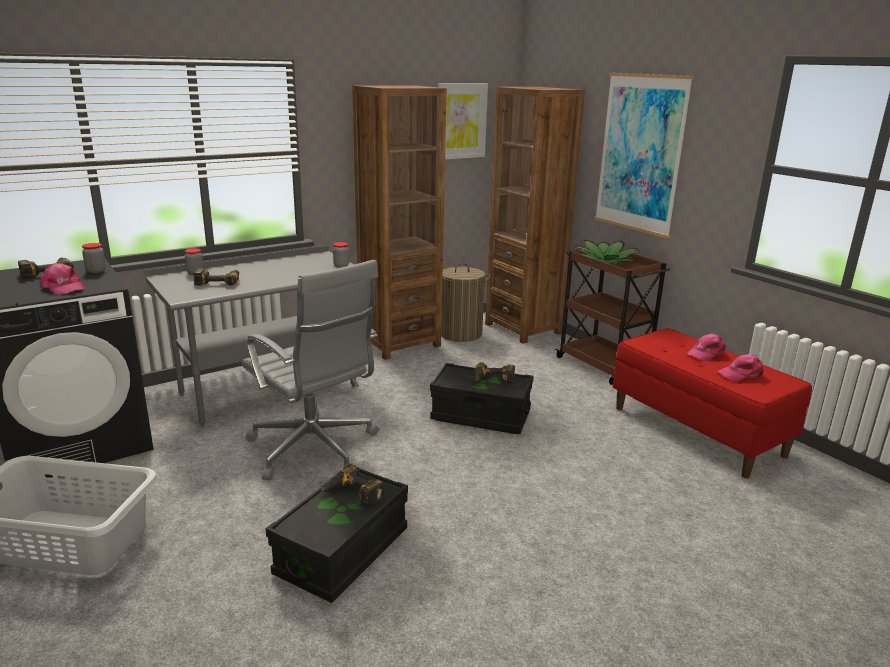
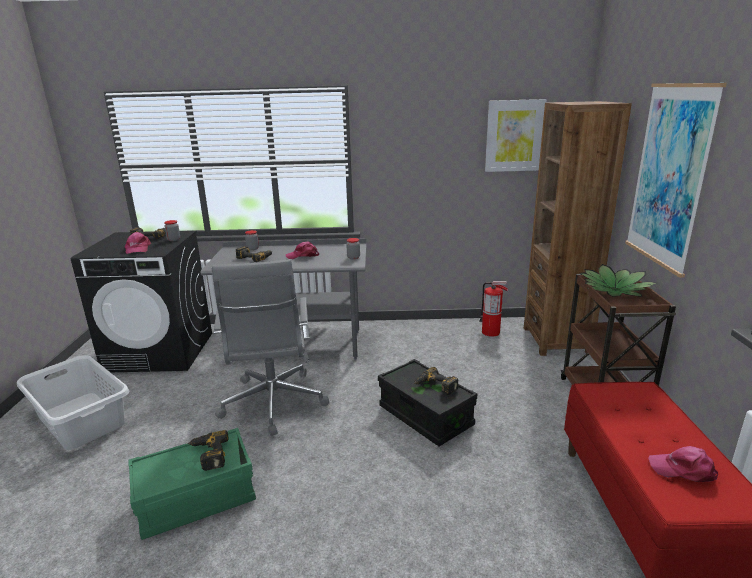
camera: 35 degrees right, 0 degrees up
black storage box [266,464,408,603] -> green storage box [129,428,256,540]
brown bookcase [352,85,447,360] -> none
laundry basket [441,263,490,342] -> fire extinguisher [479,281,508,337]
pink cap [687,333,726,361] -> pink cap moved to [286,241,319,259]

